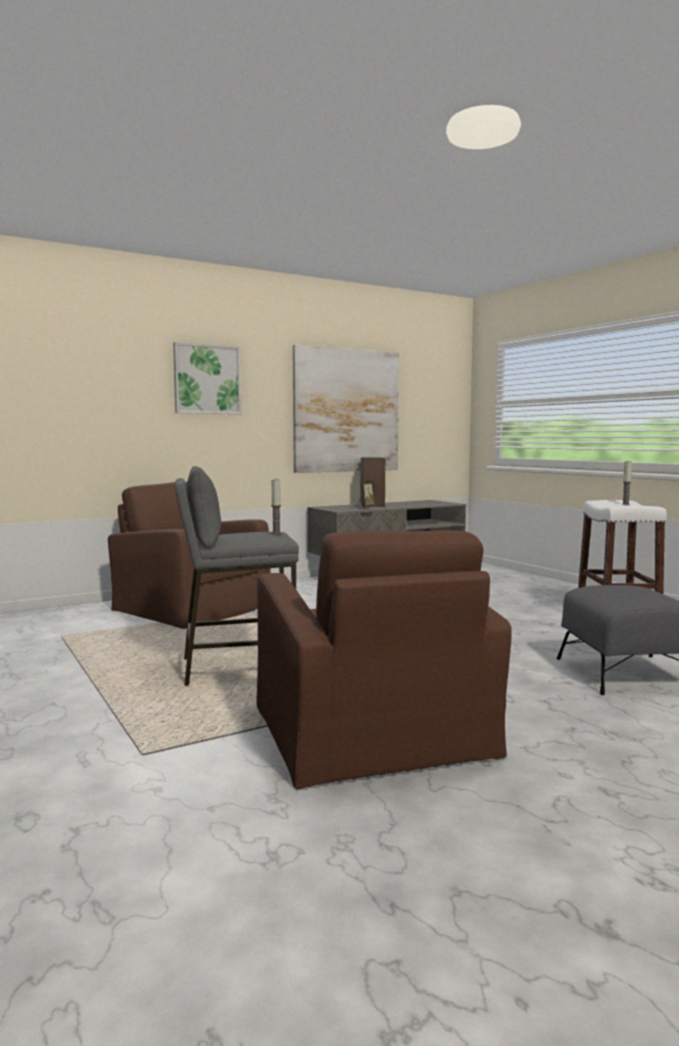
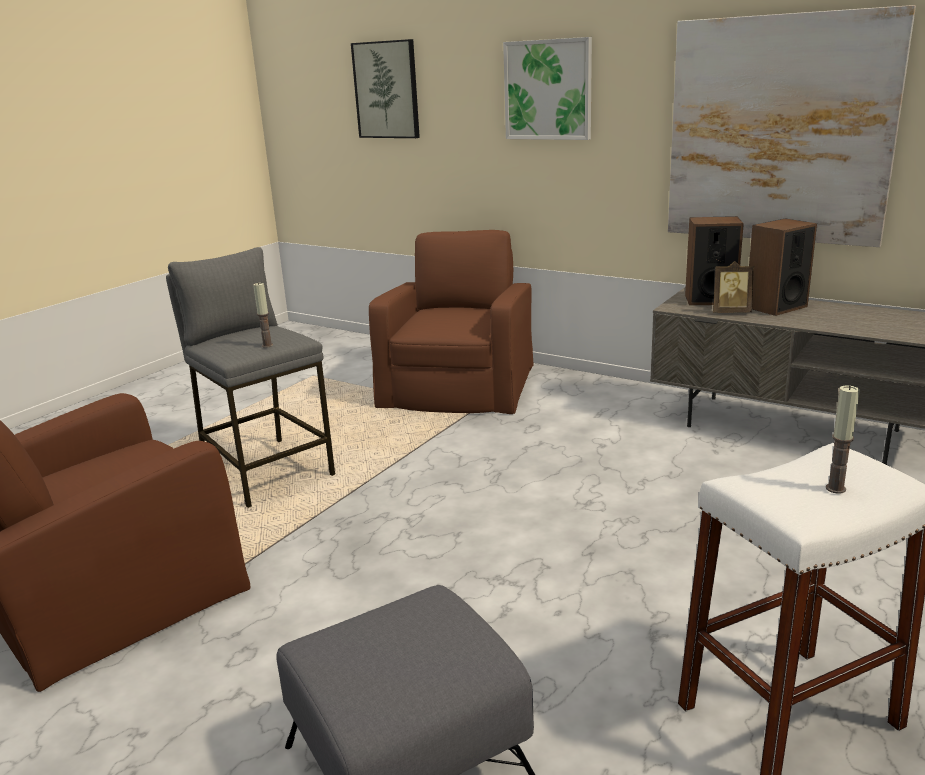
camera: 65 degrees right, 15 degrees up
none -> picture [351,39,420,138]
none -> speaker [685,216,744,305]

